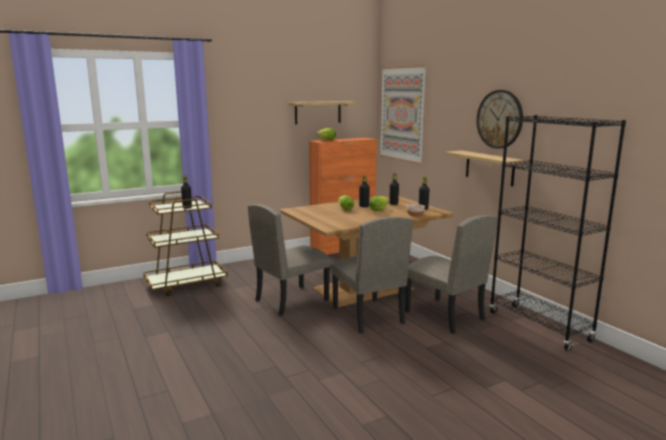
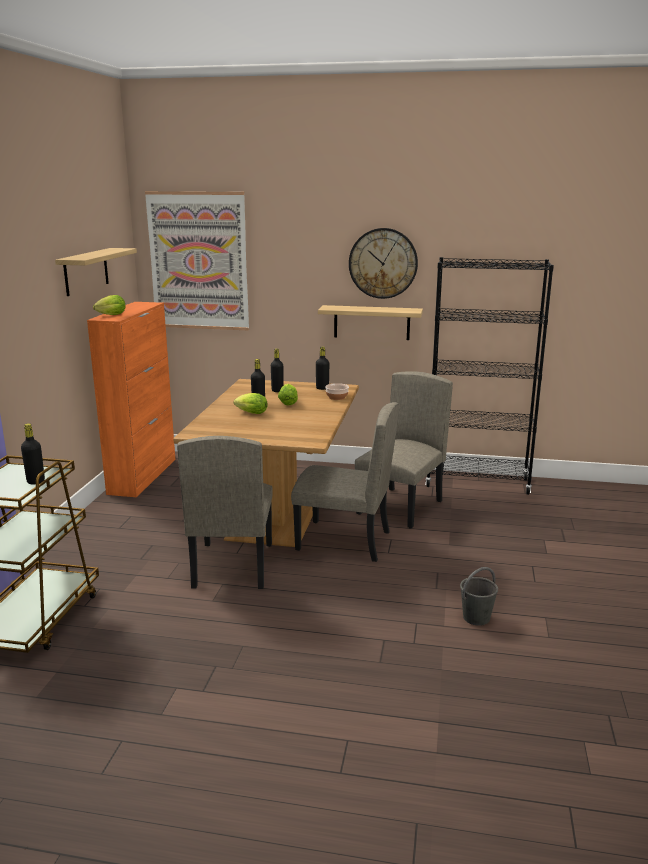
camera: 50 degrees left, 5 degrees up
beige chair [405,215,498,334] -> beige chair turned 60 degrees counterclockwise [355,371,453,529]
none -> grey bucket [460,567,498,626]

